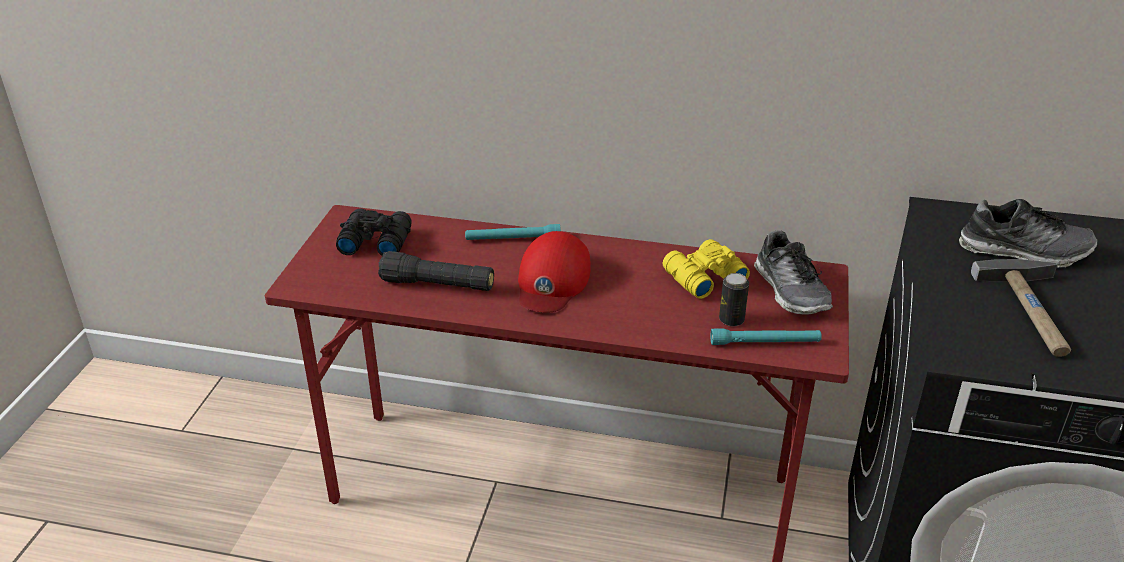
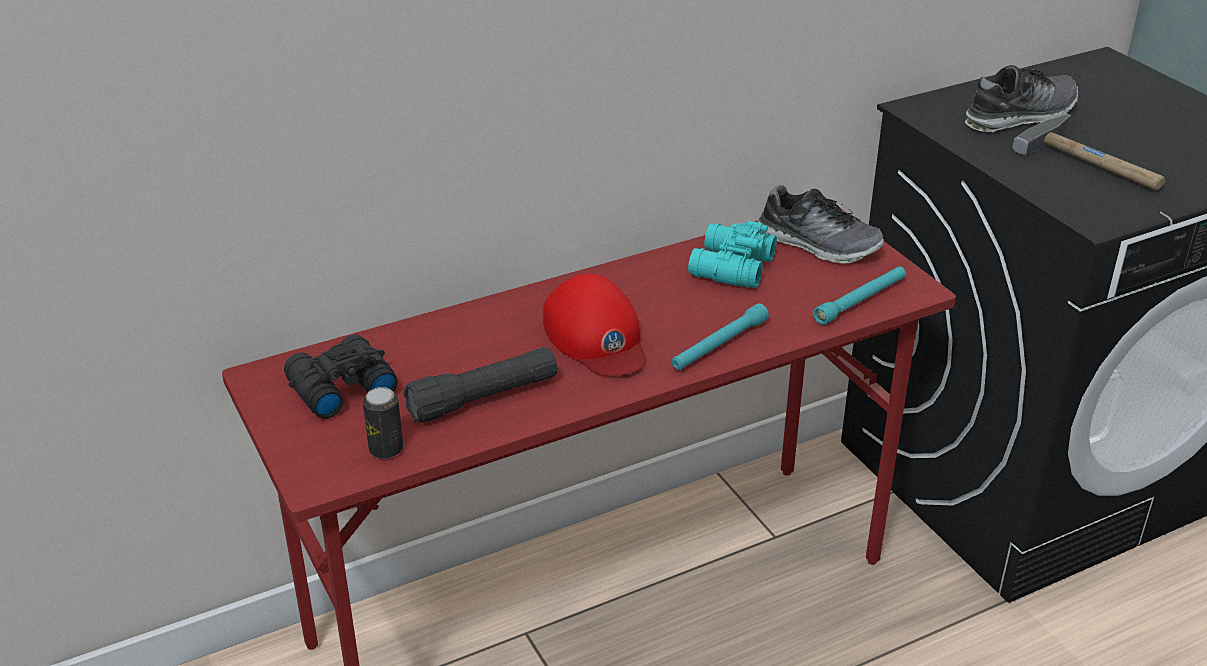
camera: 40 degrees left, 0 degrees up
turquoise flashlight [465,224,561,240] -> turquoise flashlight moved to [672,303,769,370]
yellow binoculars [663,239,750,299] -> turquoise binoculars [688,221,777,288]
can [719,273,749,326] -> can moved to [363,387,403,459]

